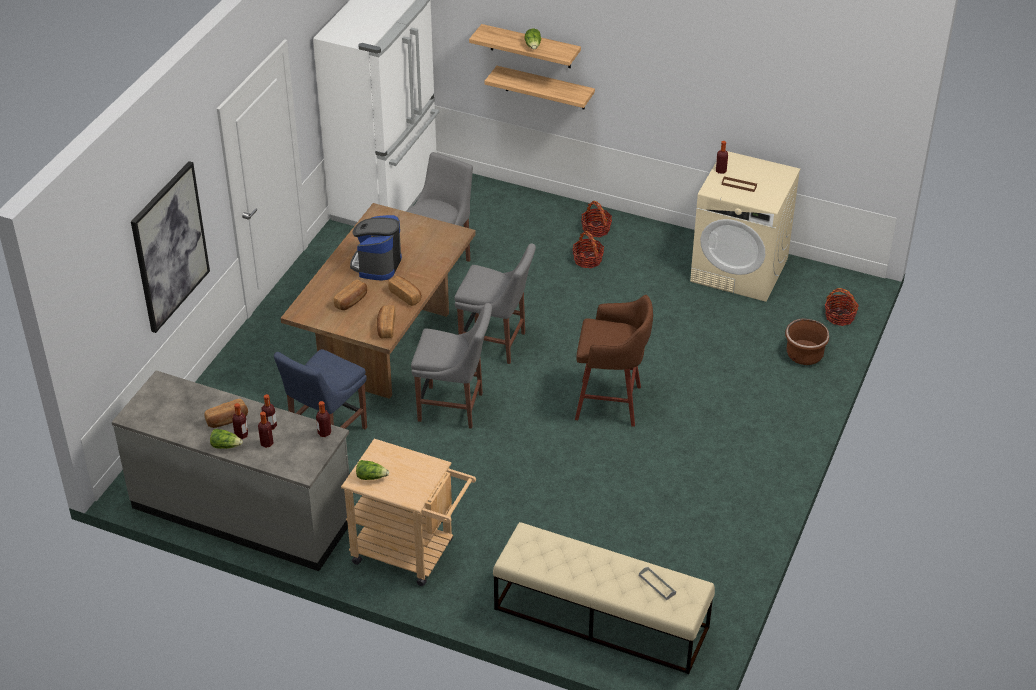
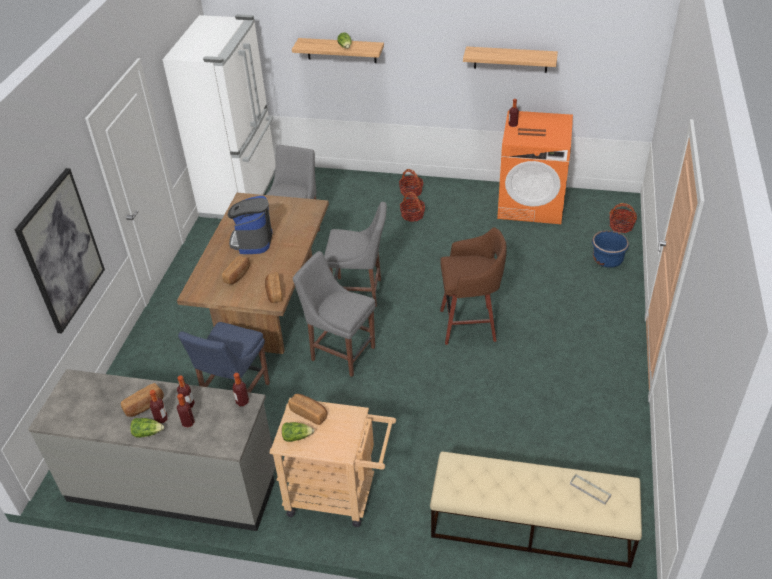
camera: 10 degrees left, 0 degrees up
bread [388,276,422,306] -> bread moved to [288,394,327,425]
grey chair [411,303,492,429] -> grey chair turned 150 degrees counterclockwise [293,251,376,377]
shelf [485,66,595,109] -> shelf moved to [463,46,558,73]
beige washing machine [690,151,800,302] -> orange washing machine [497,110,573,224]
brown planter [785,318,829,365] -> blue planter [592,230,629,268]

